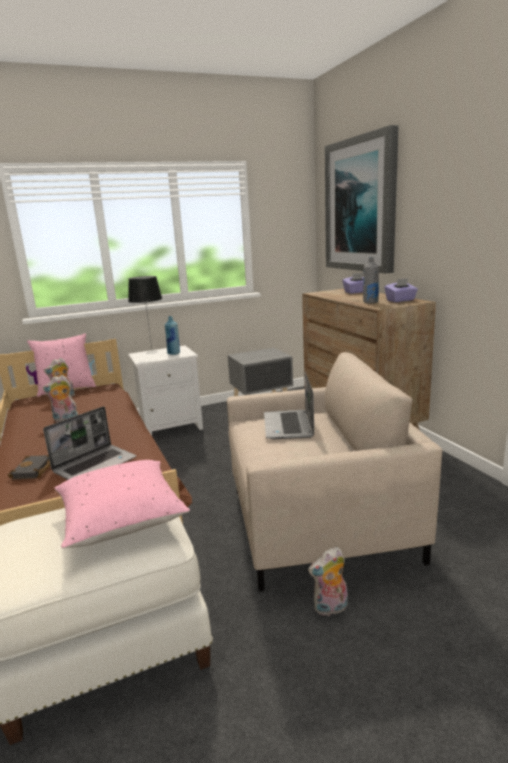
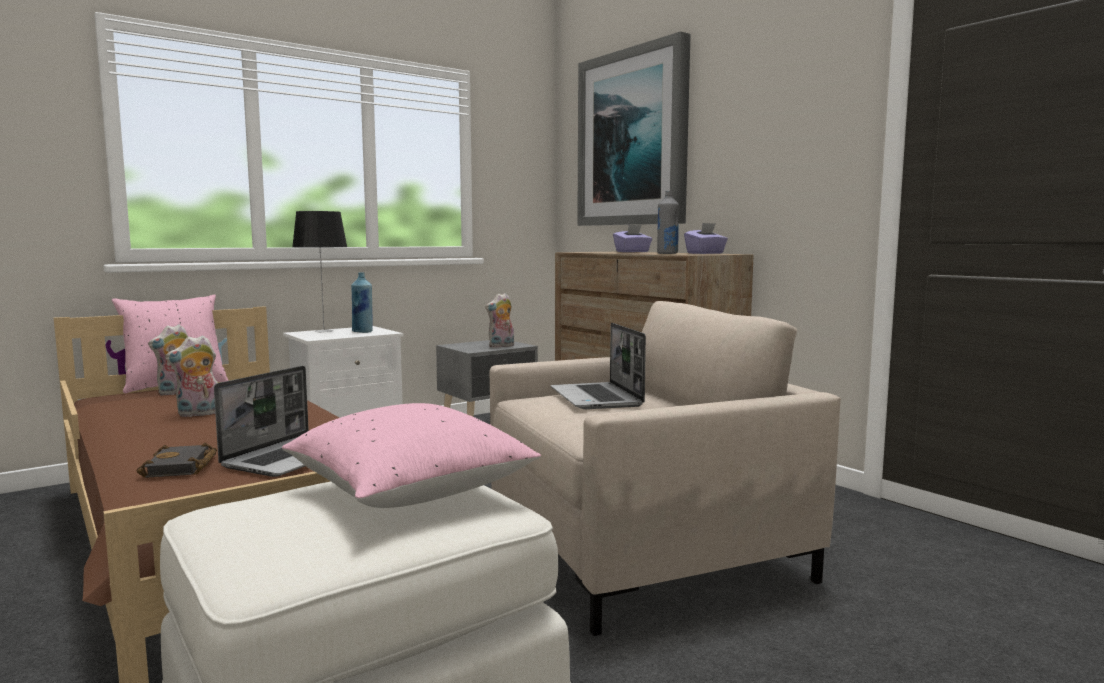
camera: 15 degrees left, 10 degrees down
plush toy [308,547,348,616] -> plush toy moved to [485,293,514,348]

